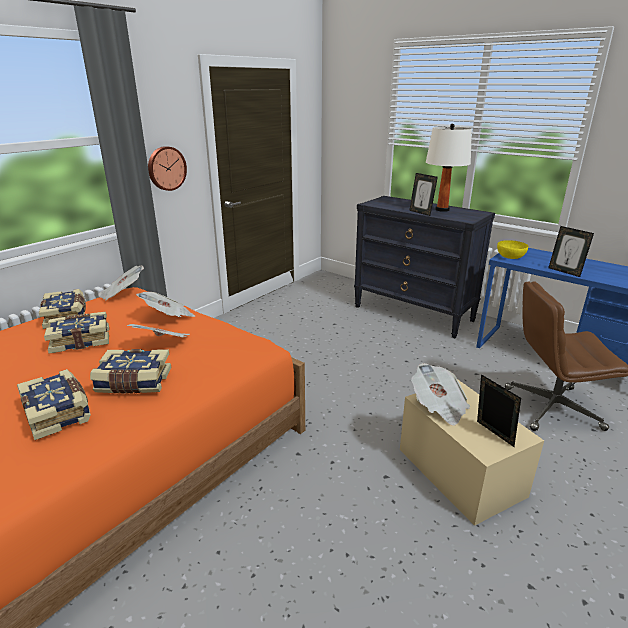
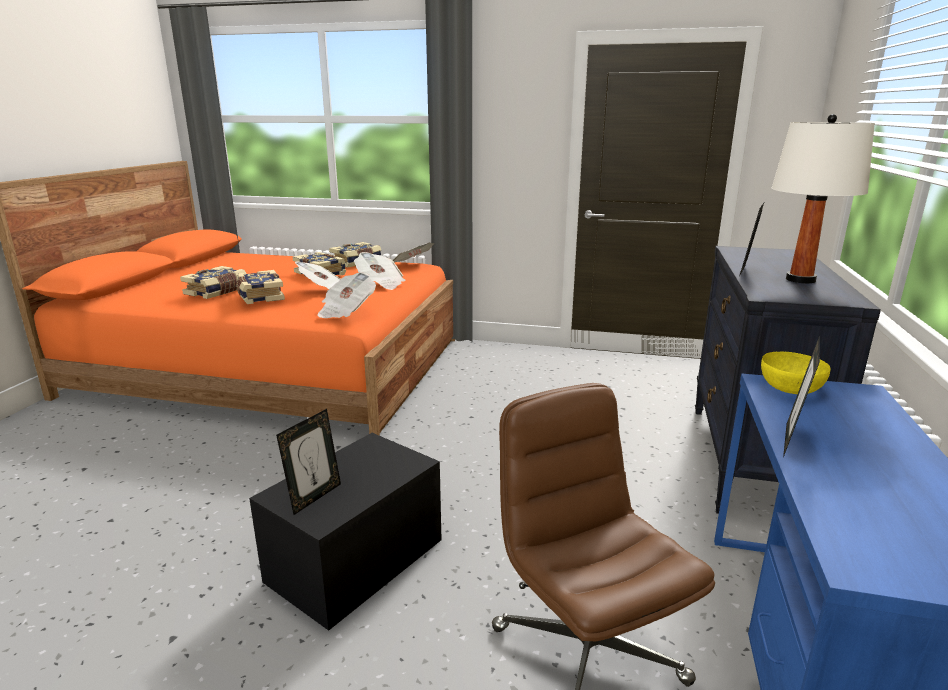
camera: 65 degrees right, 5 degrees down
wall clock [148,146,187,191] -> none
beige storage box [400,379,544,526] -> black storage box [249,433,442,631]
newspaper [411,363,470,426] -> newspaper moved to [317,272,376,318]

